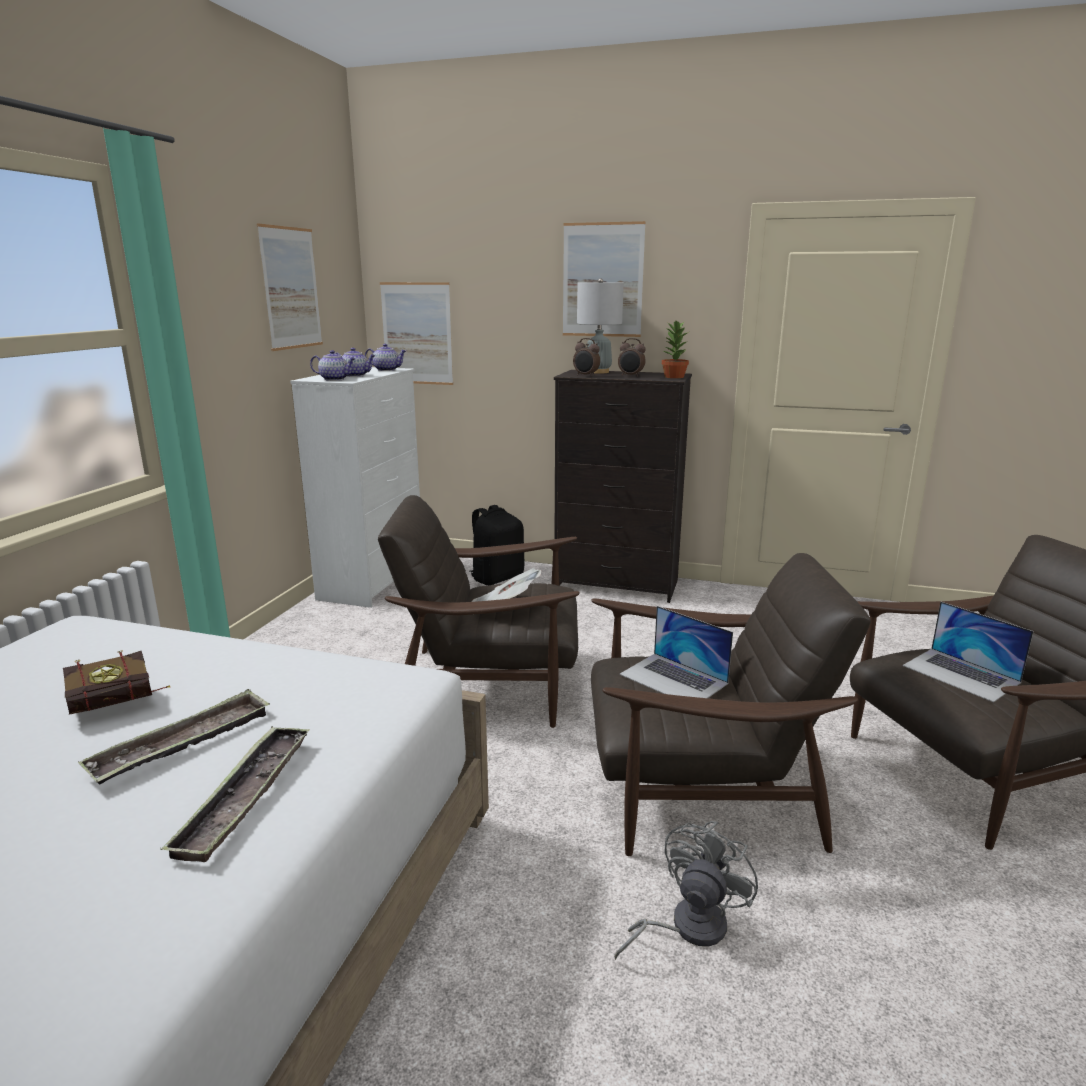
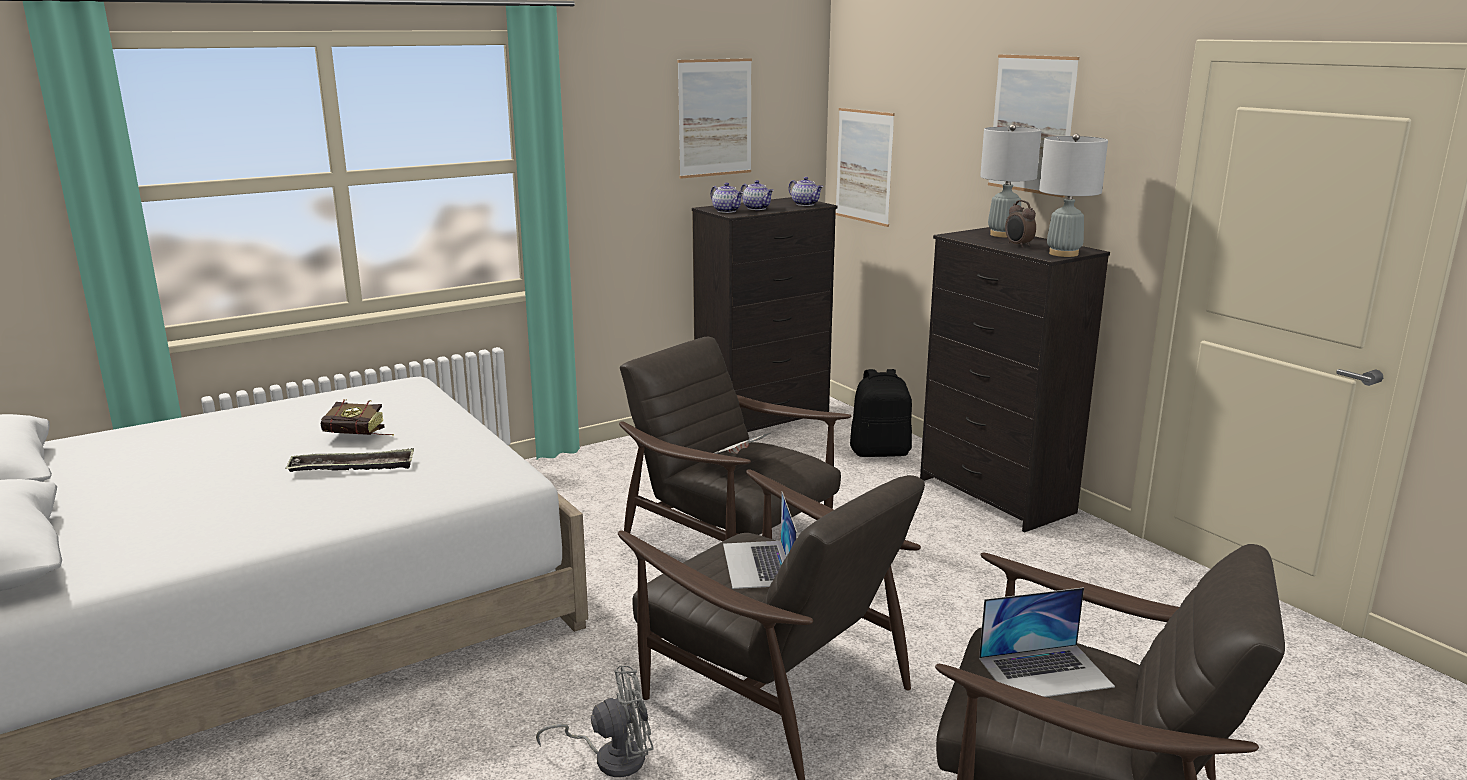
camera: 40 degrees right, 0 degrees up
tray [161,726,310,862] -> none
white dresser [290,367,420,608] -> black dresser [692,197,838,432]
alarm clock [573,338,600,377] -> none
potted plant [662,321,689,378] -> grey table lamp [1039,134,1108,257]
laptop [903,602,1033,702] -> laptop turned 105 degrees counterclockwise [979,587,1115,697]

